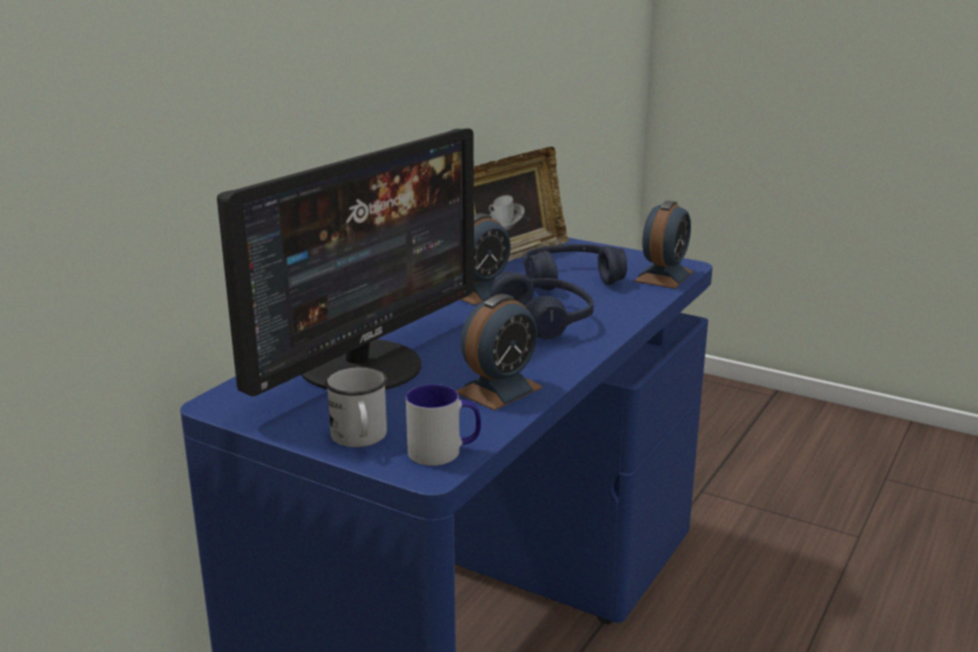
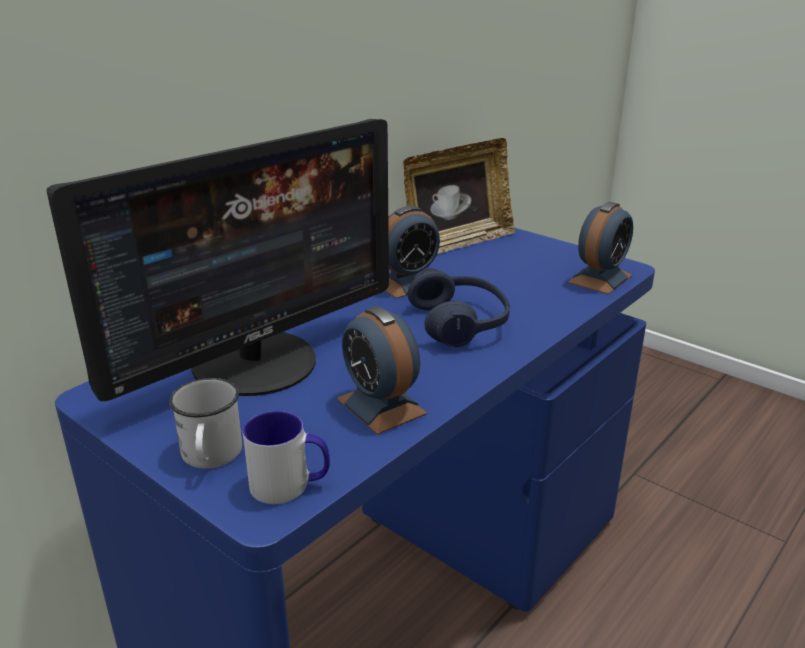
camera: 10 degrees right, 5 degrees up
alarm clock [456,294,543,410] -> alarm clock turned 90 degrees clockwise [337,306,427,435]
blue headphones [524,244,627,291] -> none

